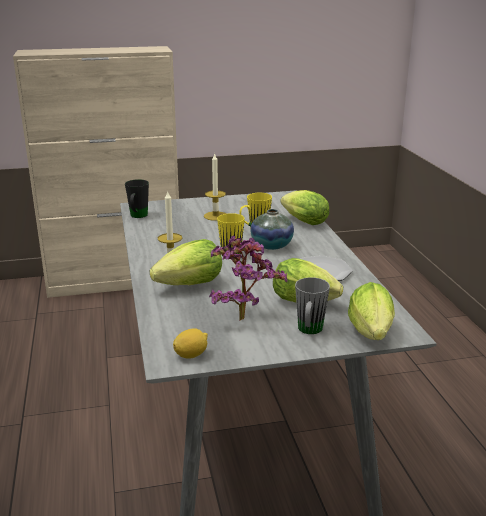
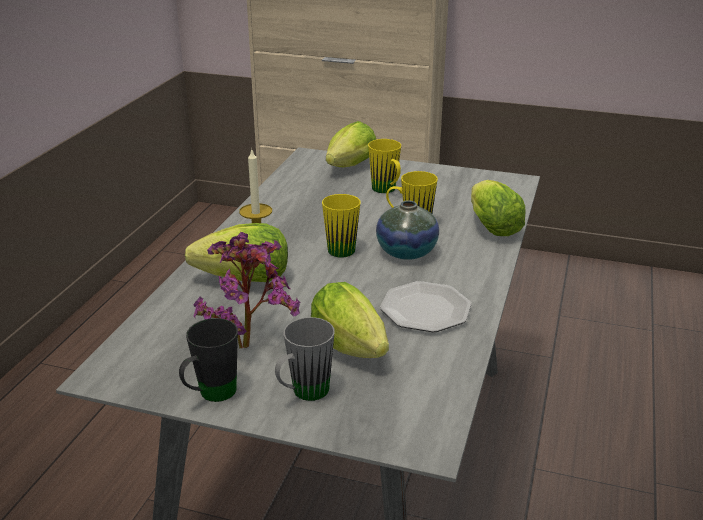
camera: 30 degrees right, 5 degrees up
black mug [125,179,149,218] -> black mug moved to [179,318,238,402]
lemon [173,328,208,359] -> none
candle [204,153,226,221] -> yellow mug [368,139,401,193]
lettuce [348,282,395,340] -> lettuce moved to [326,121,376,167]

